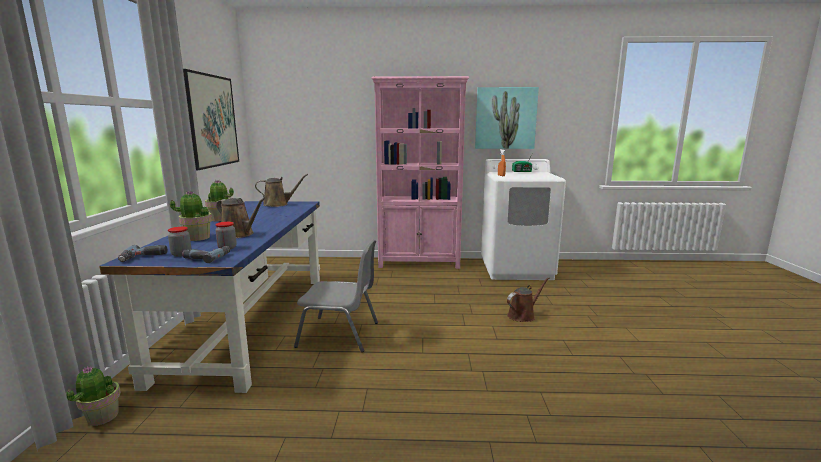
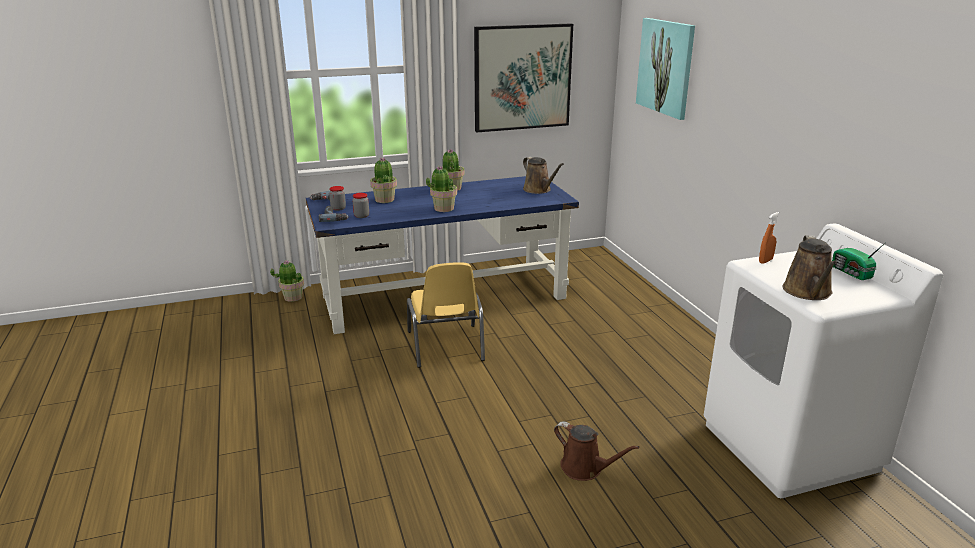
camera: 70 degrees right, 10 degrees up
brown watering can [216,198,265,238] -> brown watering can moved to [783,235,837,300]
grey chair [294,239,378,352] -> yellow chair [407,262,485,368]
pink bookcase [371,76,469,269] -> none
picture [475,87,539,149] -> picture moved to [636,18,695,120]
none -> potted plant [426,166,457,212]

